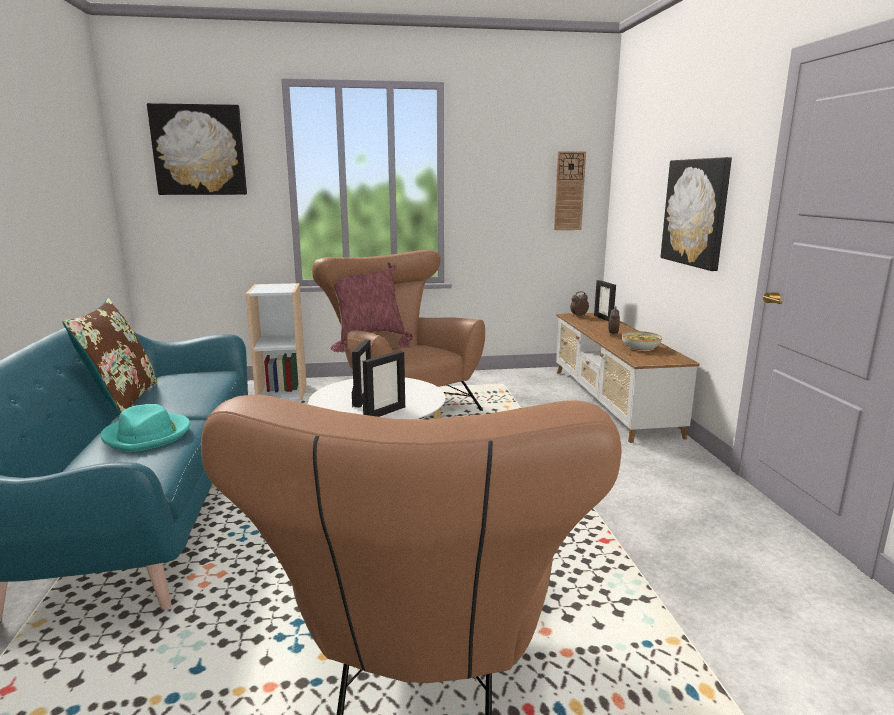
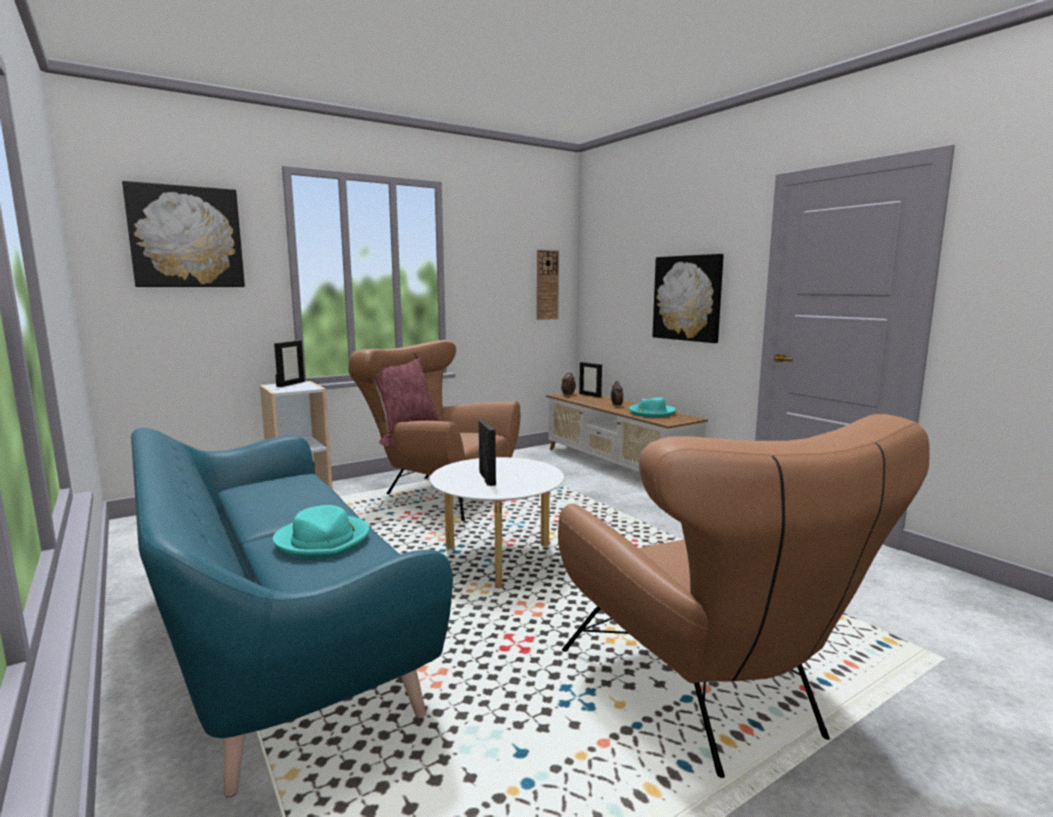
camera: 25 degrees left, 5 degrees down
brown pillow [62,298,158,416] -> none
picture frame [363,351,405,417] -> picture frame moved to [274,340,305,387]
bowl [622,331,662,351] -> turquoise hat [629,397,676,417]

